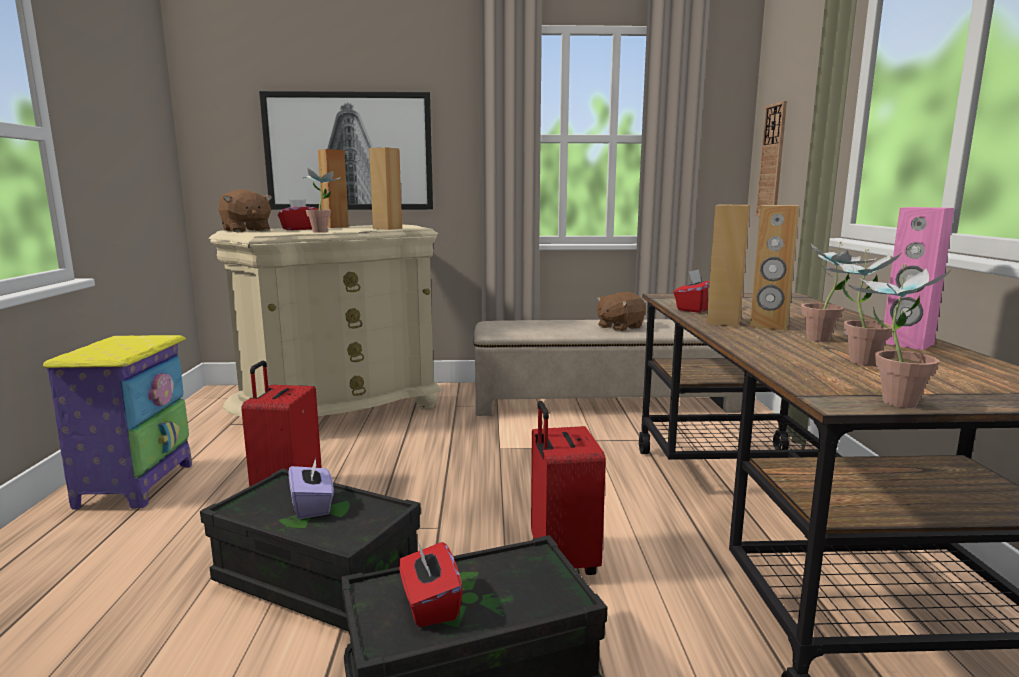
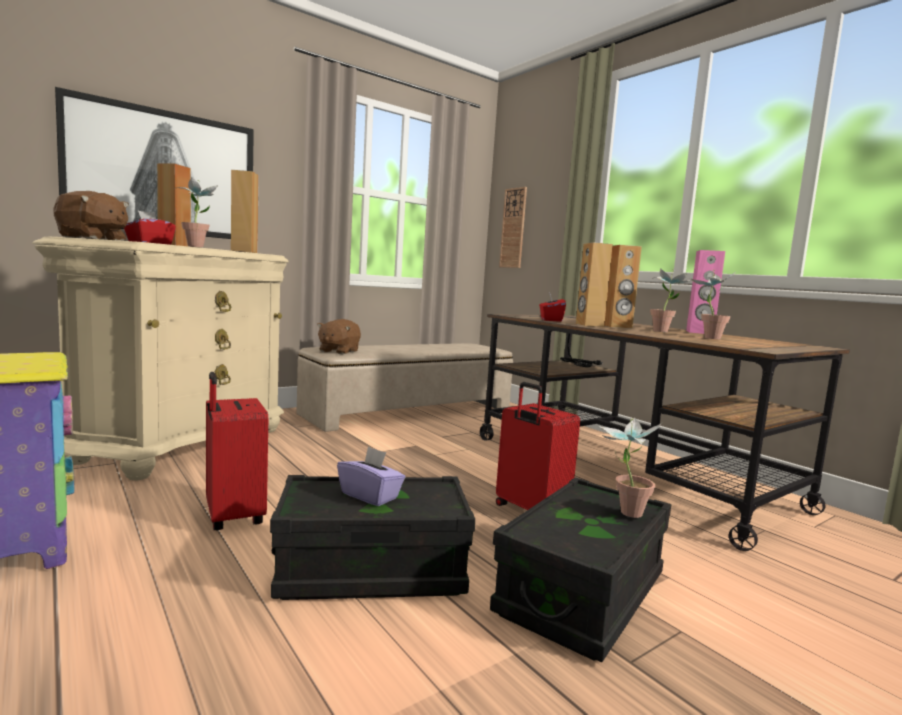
camera: 35 degrees left, 5 degrees down
red tissue box [399,542,463,627] -> none
brown plush toy [597,292,646,332] -> brown plush toy moved to [317,319,361,354]
potted plant [847,264,953,408] -> potted plant moved to [599,417,662,518]

